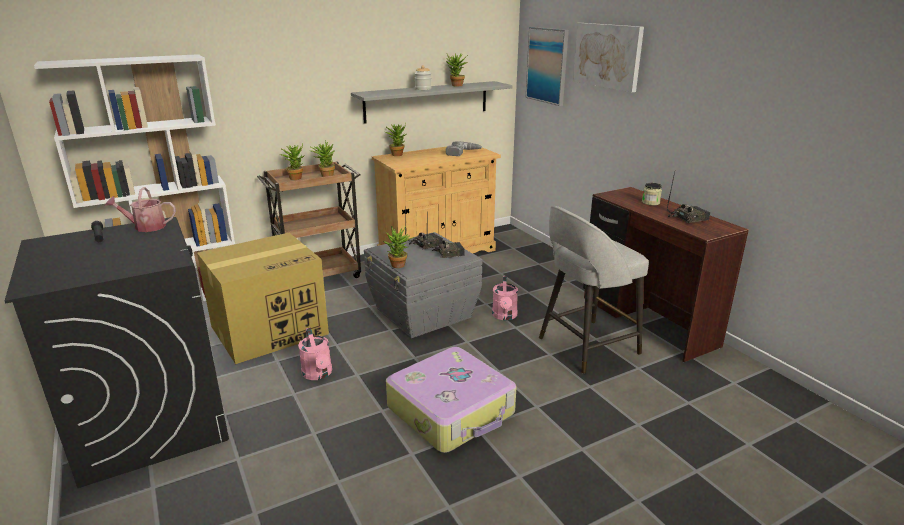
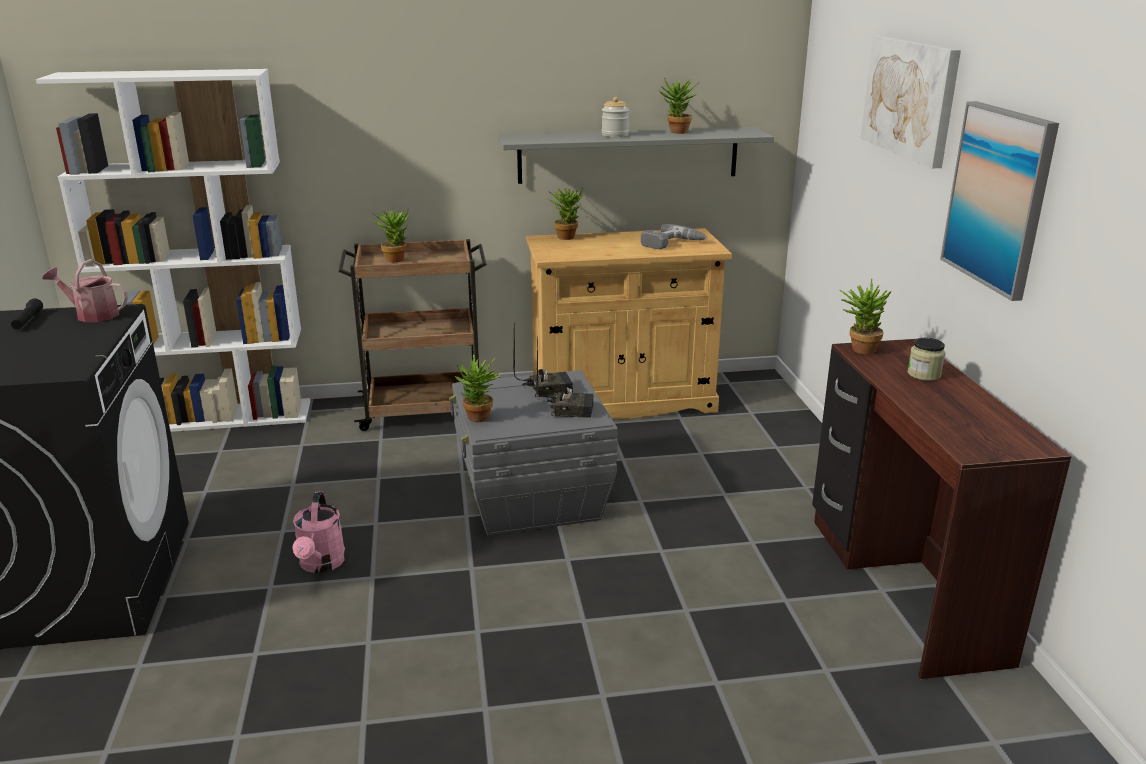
camera: 20 degrees right, 0 degrees up
cardboard box [197,233,329,364] -> none
potted plant [310,140,335,177] -> potted plant moved to [840,278,892,354]
suitcase [386,347,517,453] -> none
pink watering can [492,276,518,320] -> none
picture [526,27,569,106] -> picture moved to [940,101,1059,301]
grey stool [539,206,649,374] -> none
radio [667,172,710,223] -> none

